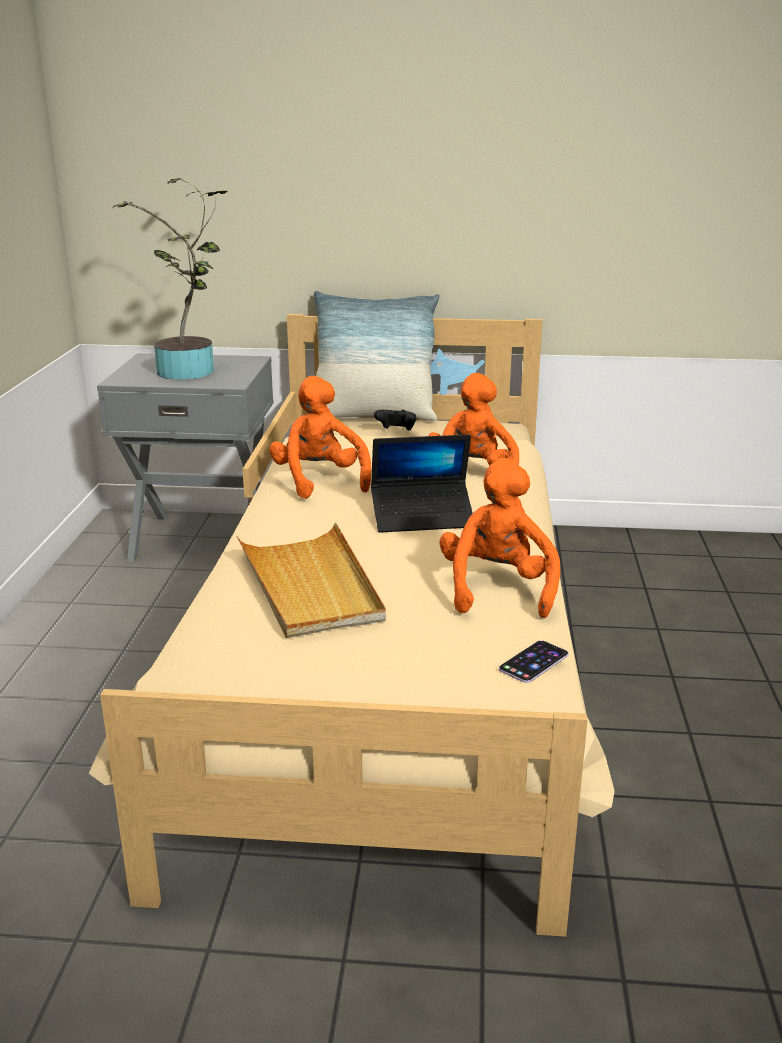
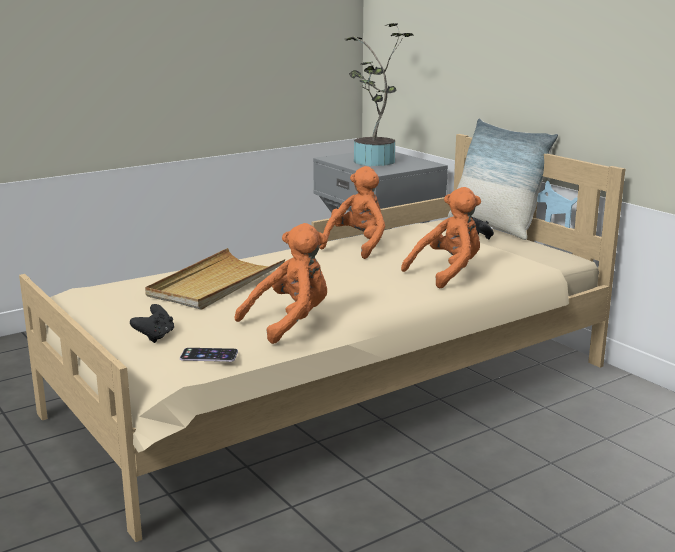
camera: 50 degrees right, 5 degrees down
laptop [371,435,473,533] -> none
none -> black game controller [130,304,174,343]

